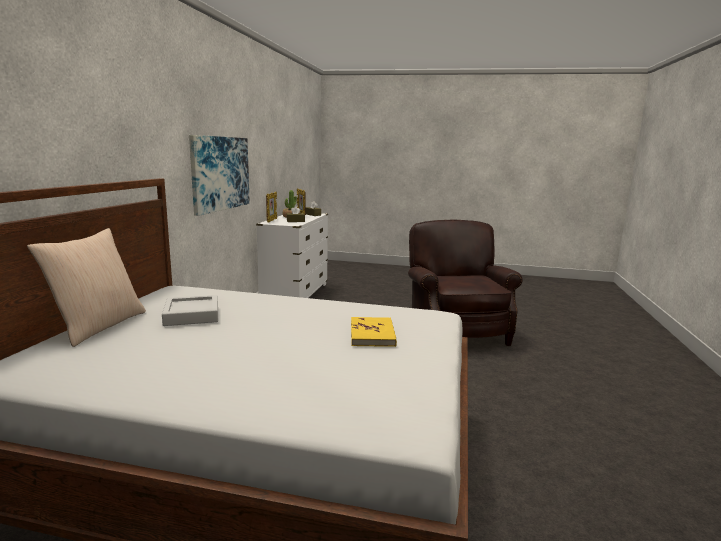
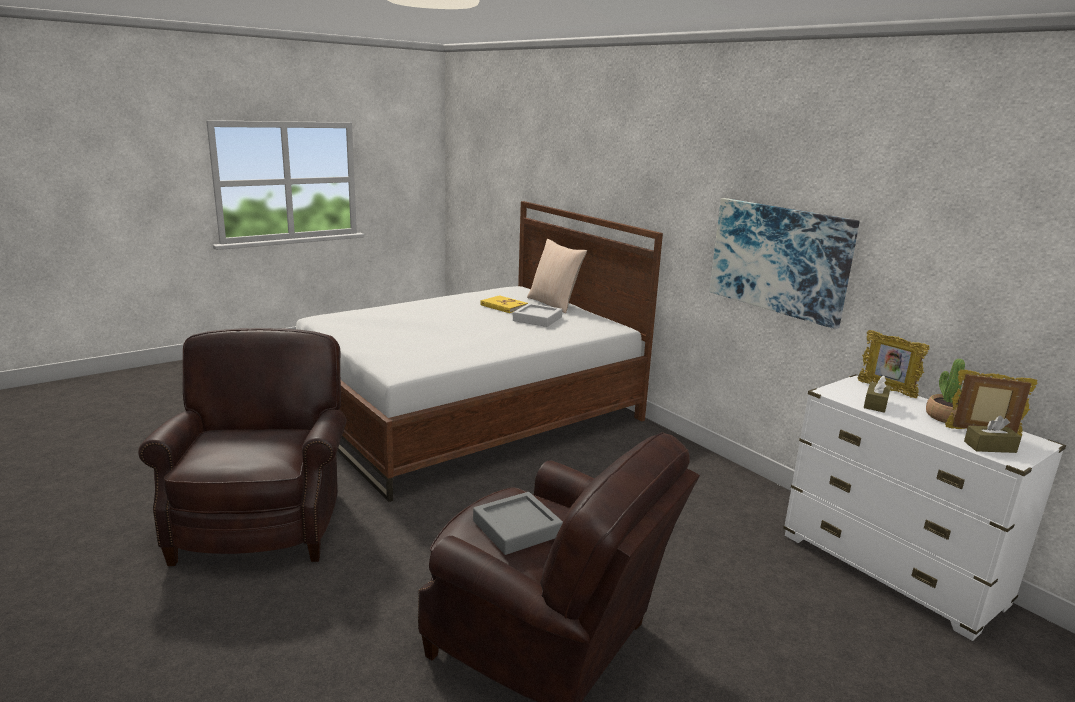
camera: 130 degrees right, 5 degrees up
yellow book [351,317,397,347] -> yellow book moved to [480,295,528,313]
none -> brown armchair [138,328,346,566]
none -> grey tray [473,492,563,555]

